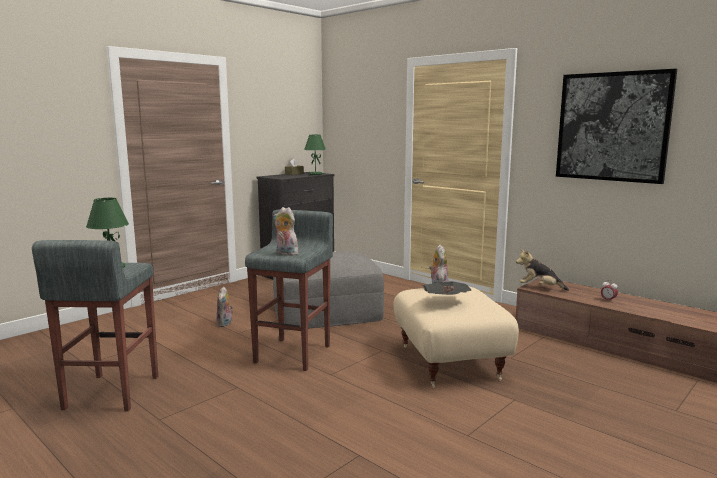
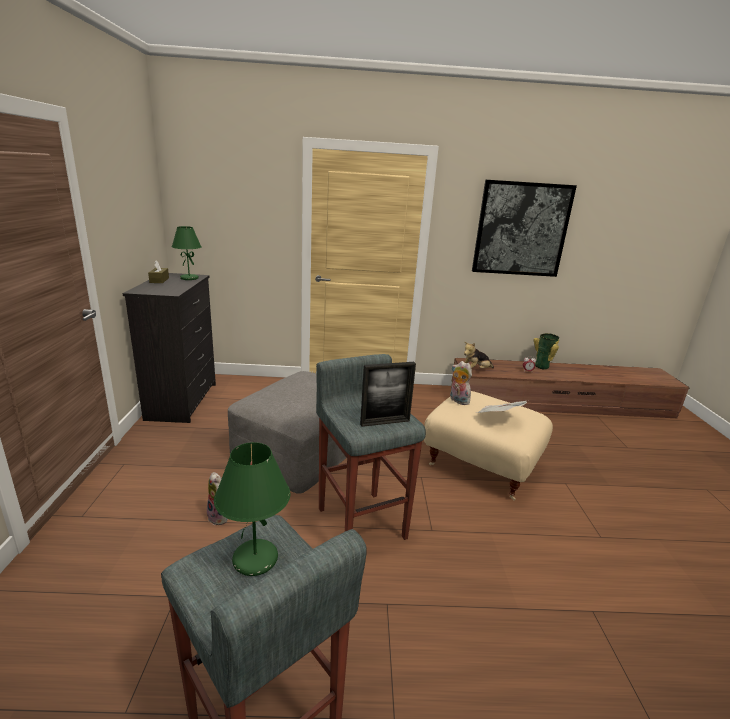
camera: 45 degrees left, 10 degrees up
plush toy [274,207,299,256] -> picture frame [360,362,416,427]
none -> vase [534,333,559,370]

